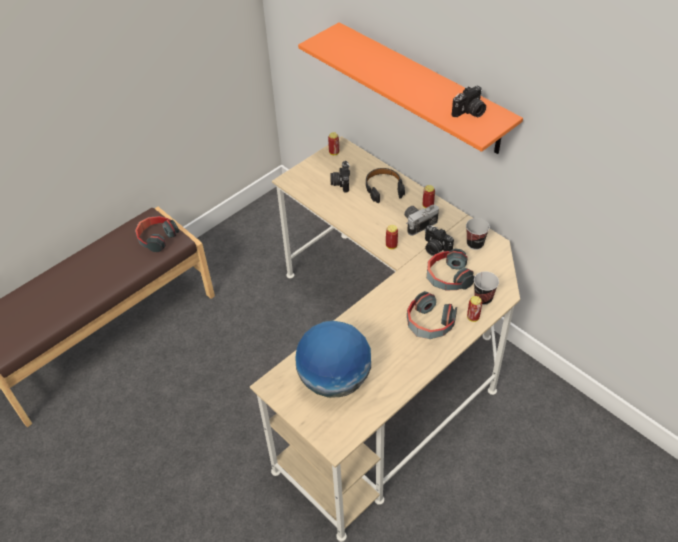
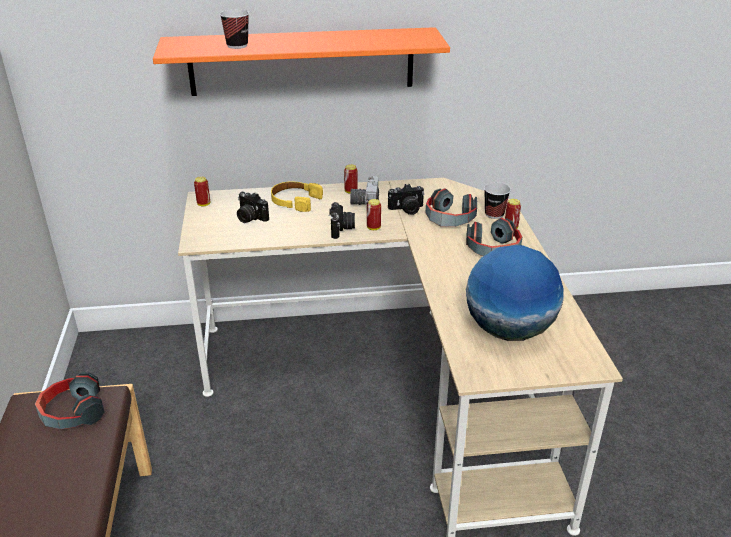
camera: 55 degrees left, 15 degrees down
black headphones [366,168,405,203] -> yellow headphones [271,181,323,212]
camera [452,86,486,117] -> camera moved to [329,202,355,239]
cup [466,218,490,250] -> cup moved to [220,9,249,49]

